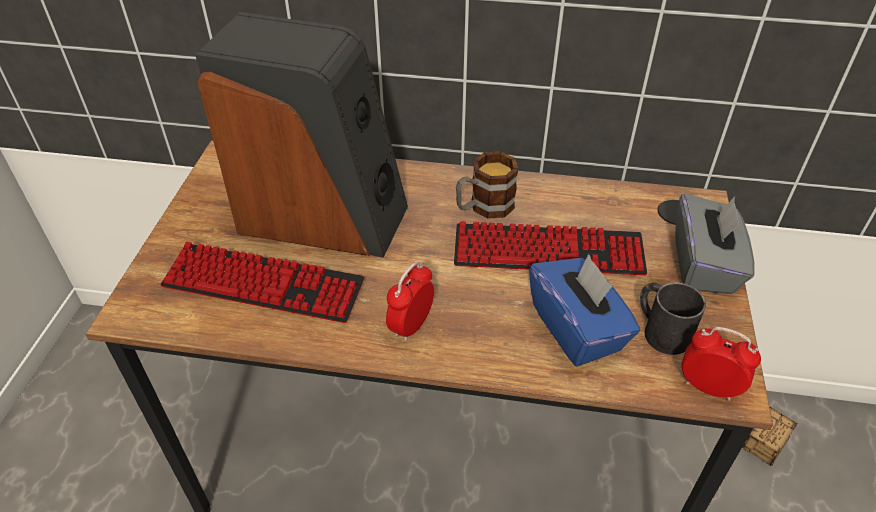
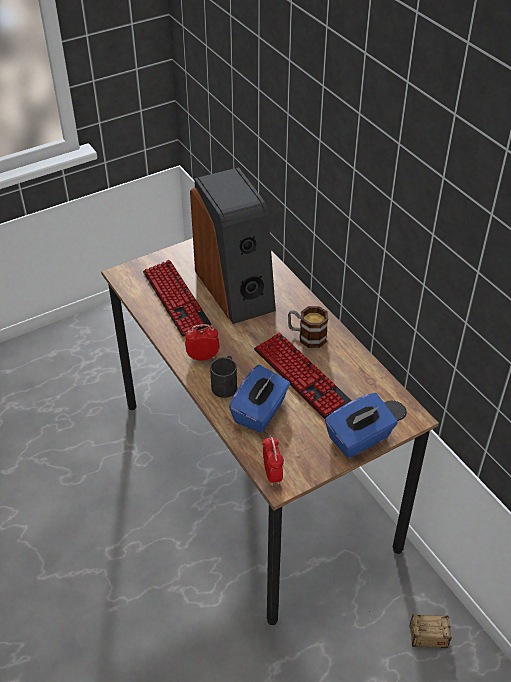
camera: 50 degrees right, 0 degrees up
black mug [640,282,706,355] -> black mug moved to [210,356,237,398]
grey tissue box [675,193,755,294] -> blue tissue box [325,393,398,458]

